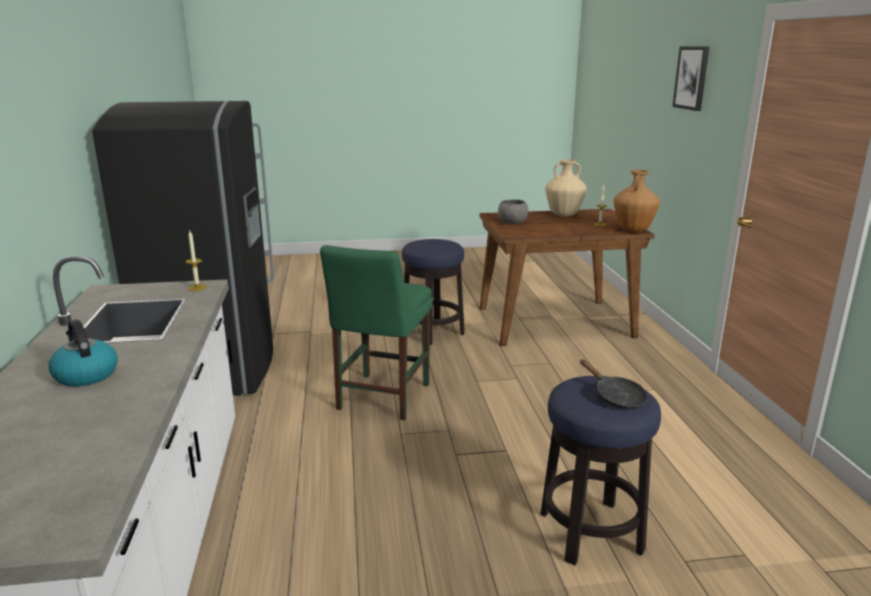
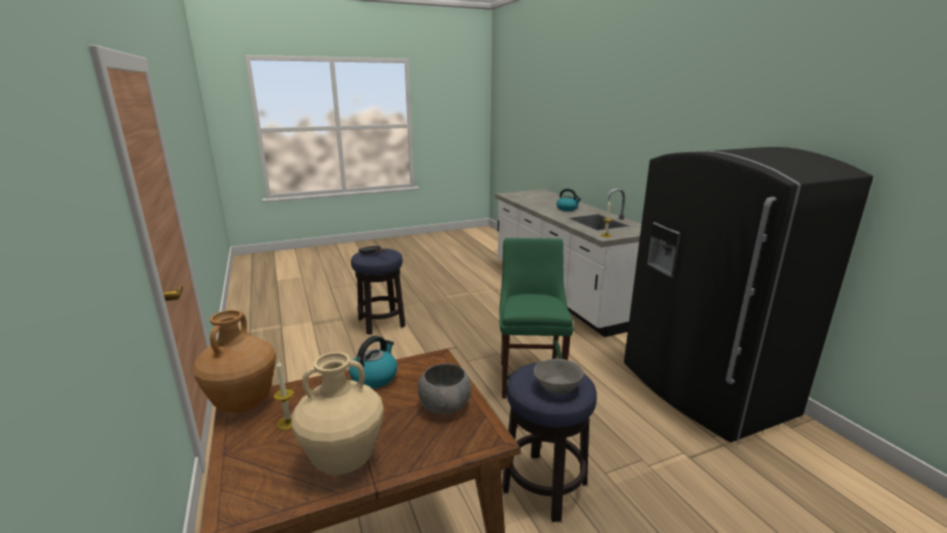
camera: 165 degrees right, 0 degrees up
picture [672,47,709,111] -> none
none -> kettle [349,336,397,388]
none -> grey bowl [534,359,584,394]

